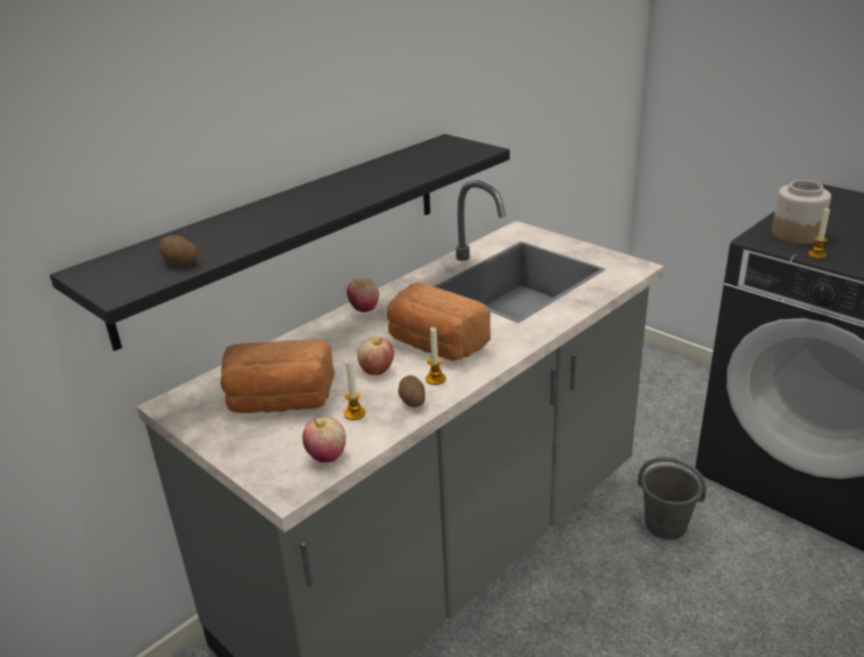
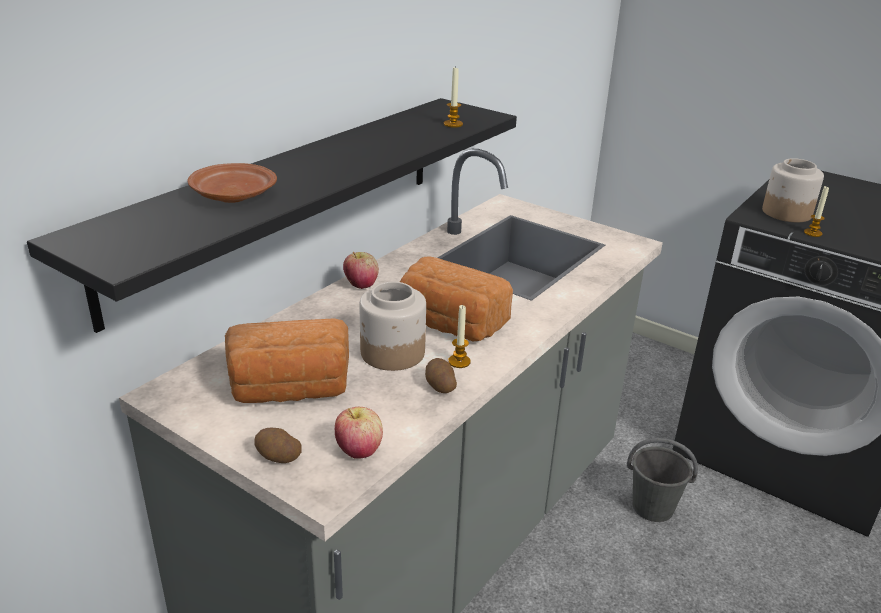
camera: 10 degrees left, 0 degrees up
potato [159,235,198,265] -> potato moved to [254,428,302,463]
candle [344,360,365,420] -> candle moved to [444,67,463,128]
apple [357,337,394,375] -> jar [359,282,426,371]
none -> brown plate [187,163,277,203]

